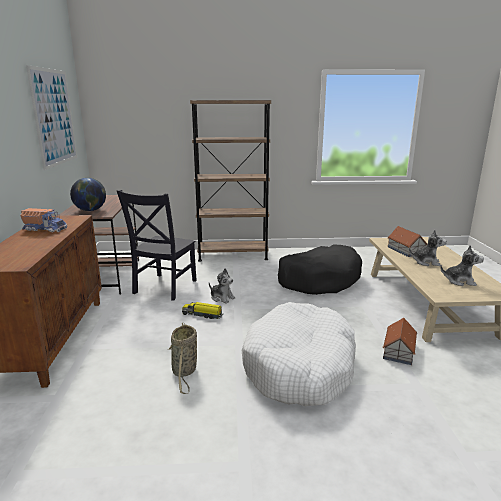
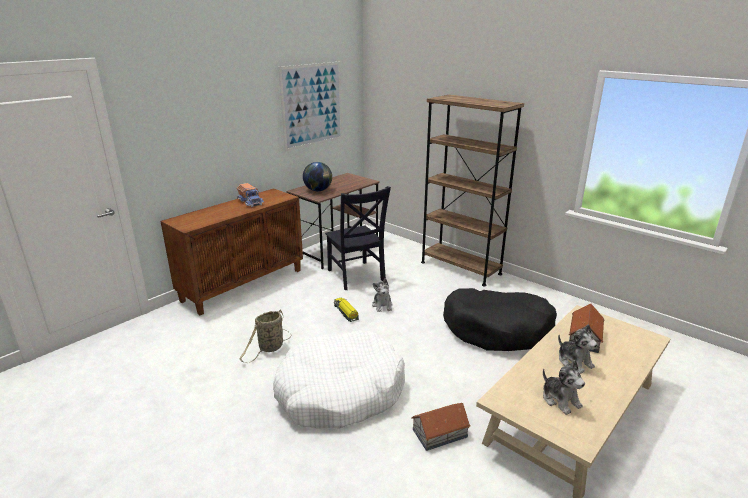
camera: 45 degrees right, 5 degrees up
black chair [116,190,197,301] -> black chair turned 90 degrees counterclockwise [325,186,391,290]

